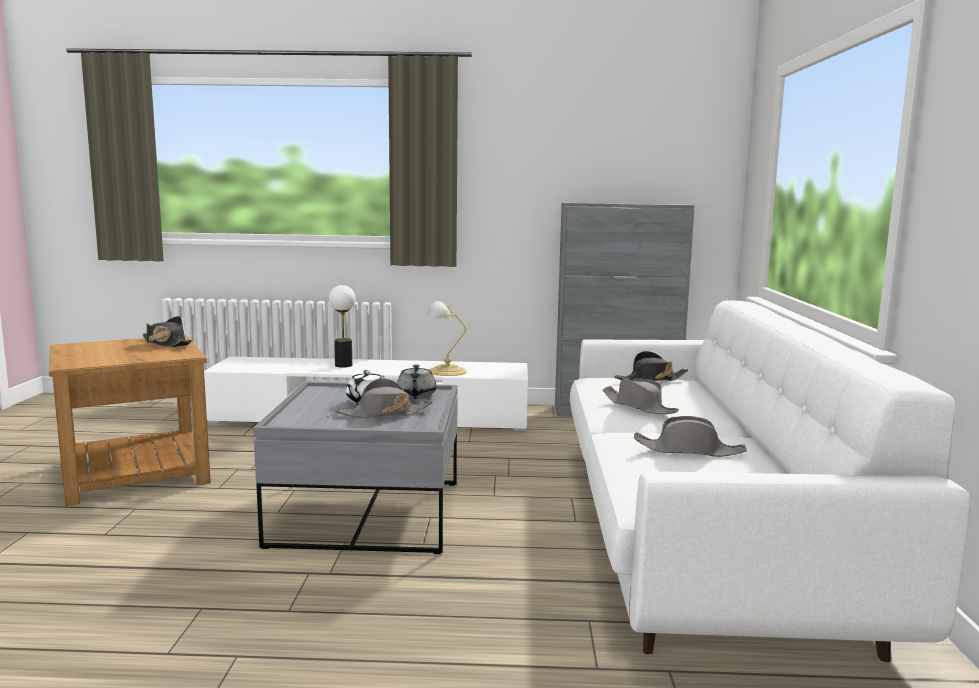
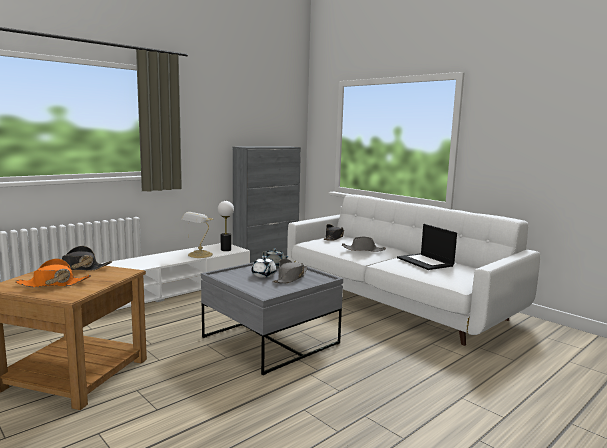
camera: 45 degrees left, 0 degrees up
table lamp [329,285,356,368] -> table lamp moved to [218,201,234,251]
grey hat [634,416,747,457] -> laptop [397,224,457,270]
none -> orange hat [15,258,91,287]

